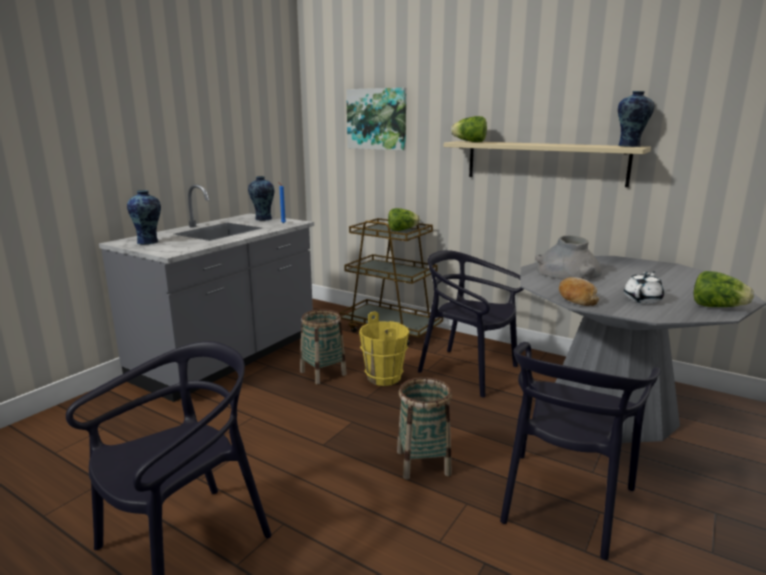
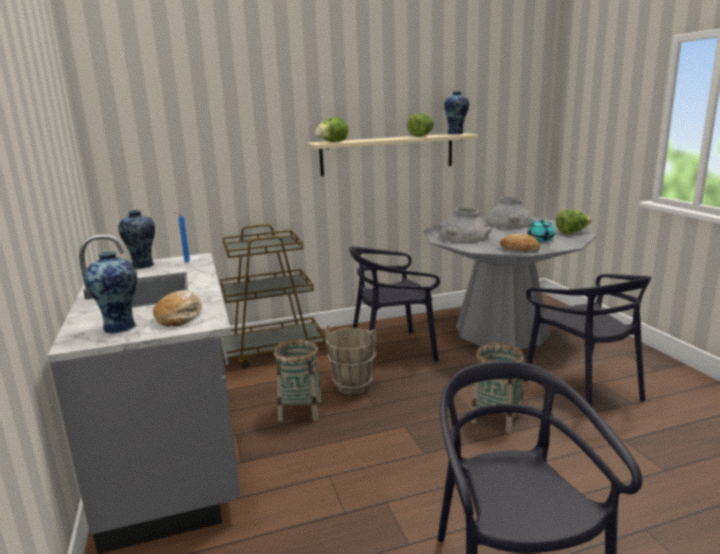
camera: 50 degrees left, 0 degrees up
picture [346,88,406,151] -> none
yellow bucket [359,311,409,386] -> brown bucket [325,325,376,395]
lettuce [388,208,420,231] -> lettuce moved to [407,113,434,137]
white teapot [624,272,664,304] -> turquoise teapot [527,219,555,241]
none -> bread [153,290,202,326]
none -> grey vase [485,197,532,228]

